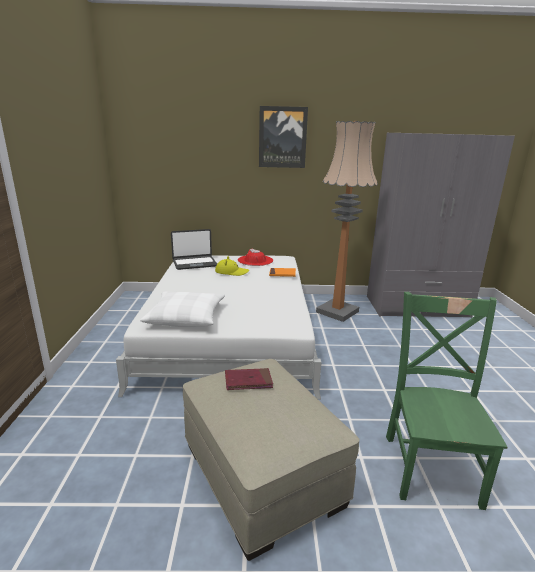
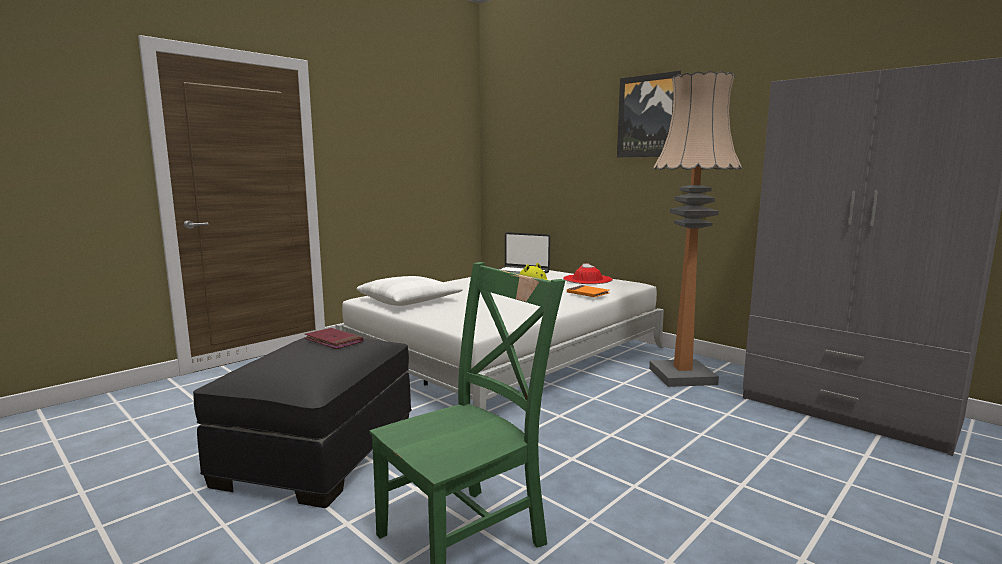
camera: 45 degrees right, 10 degrees down
beige ottoman [183,359,360,561] -> black ottoman [193,337,412,508]

